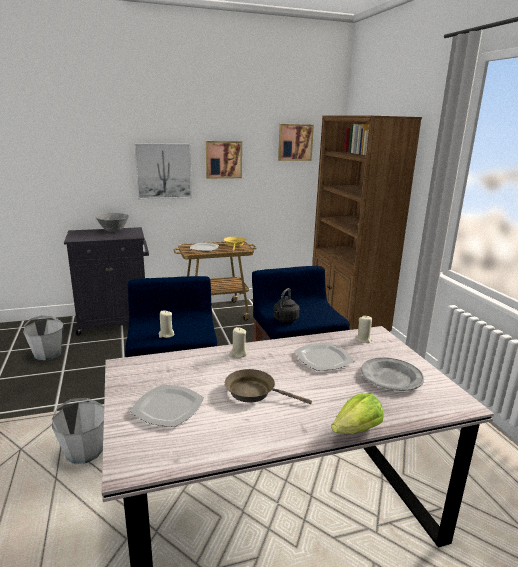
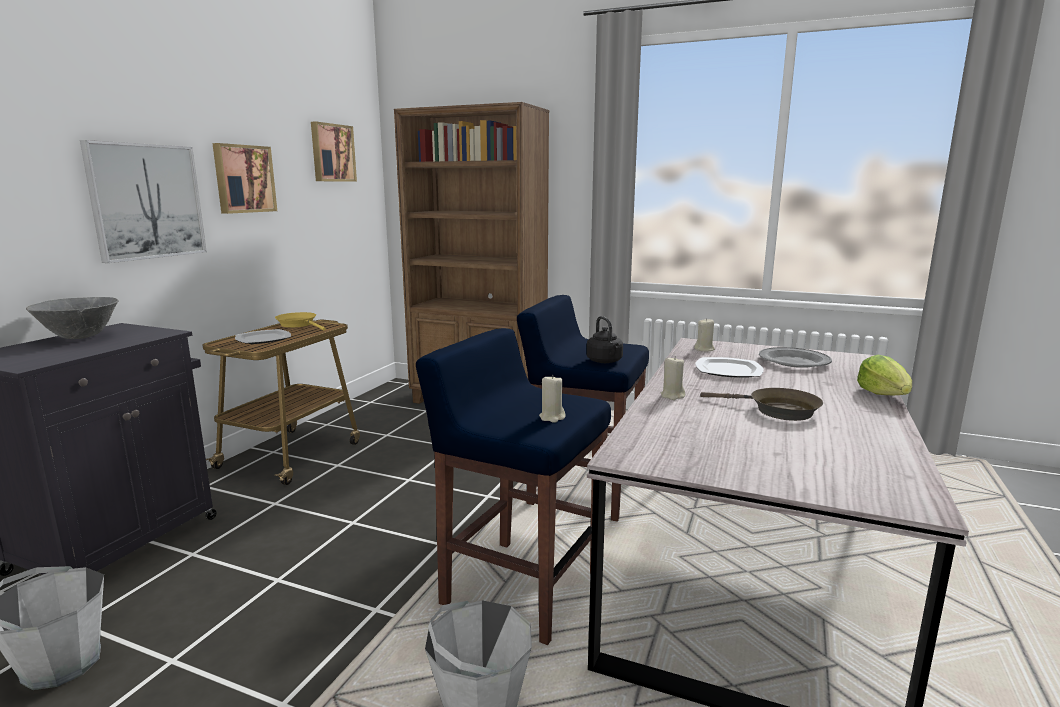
camera: 50 degrees left, 5 degrees down
plate [130,384,204,427] -> none
brown frying pan [225,369,312,404] -> brown frying pan turned 120 degrees counterclockwise [700,388,823,421]

